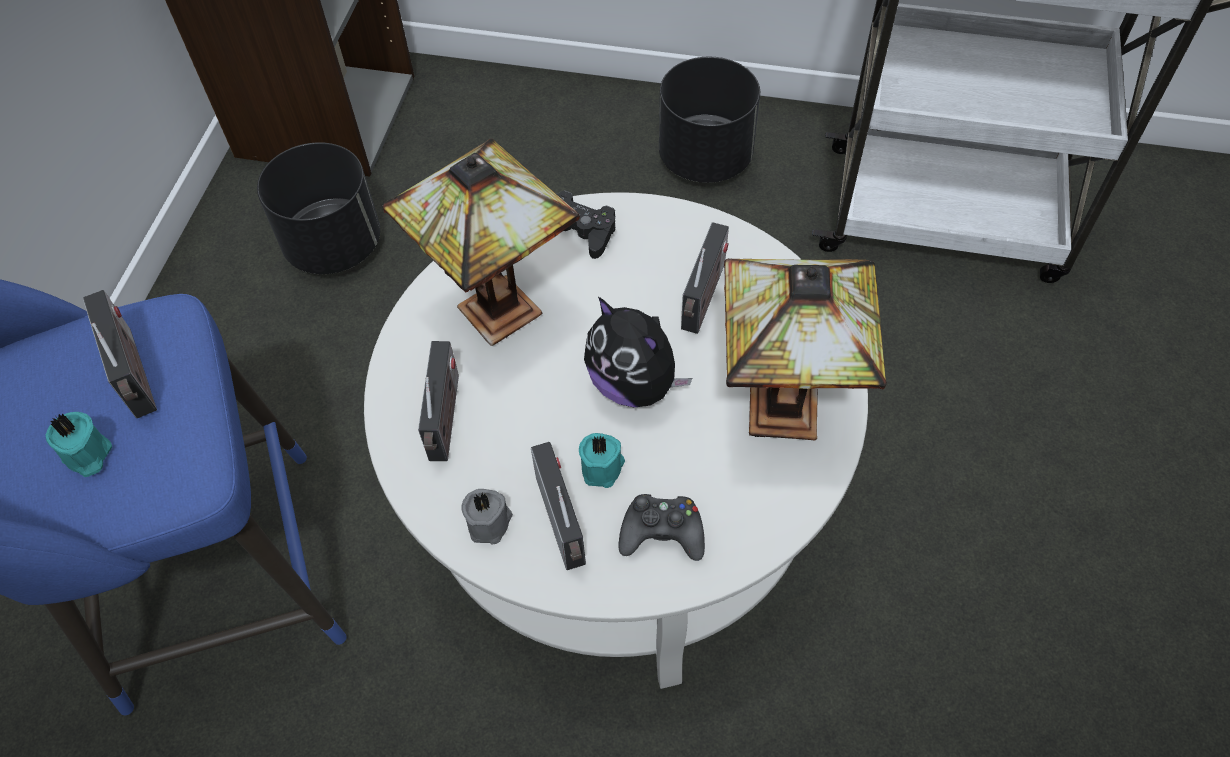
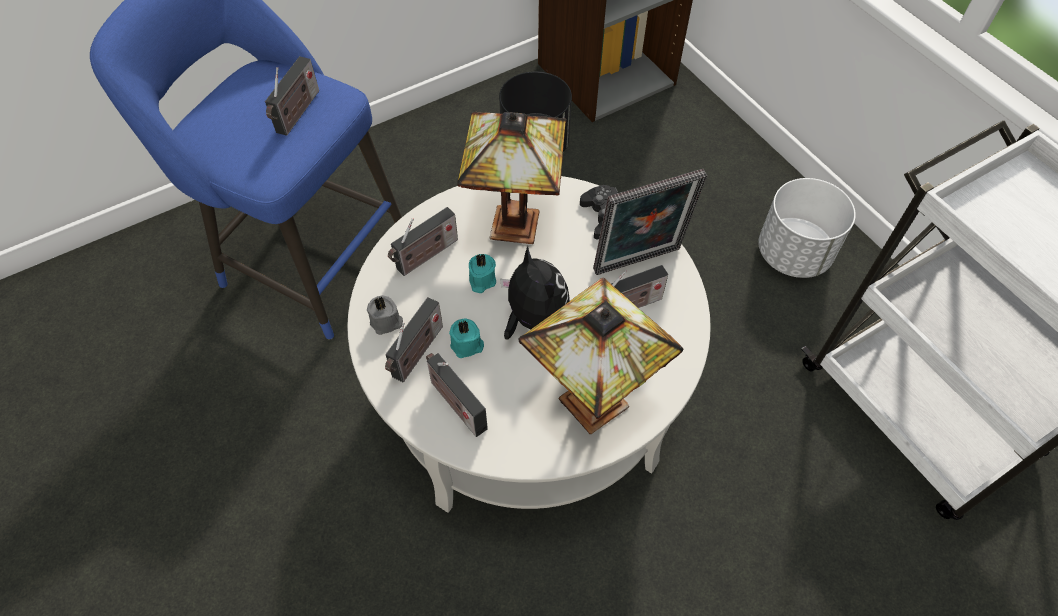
camera: 45 degrees right, 0 degrees up
turquoise candle [46,412,112,477] -> turquoise candle moved to [469,254,496,293]
plush toy [584,297,692,407] -> plush toy turned 150 degrees clockwise [500,246,570,340]
black game controller [618,494,705,561] -> radio [426,353,488,437]
black planter [659,57,760,183] -> white planter [758,178,856,278]
none -> picture frame [593,169,707,275]

